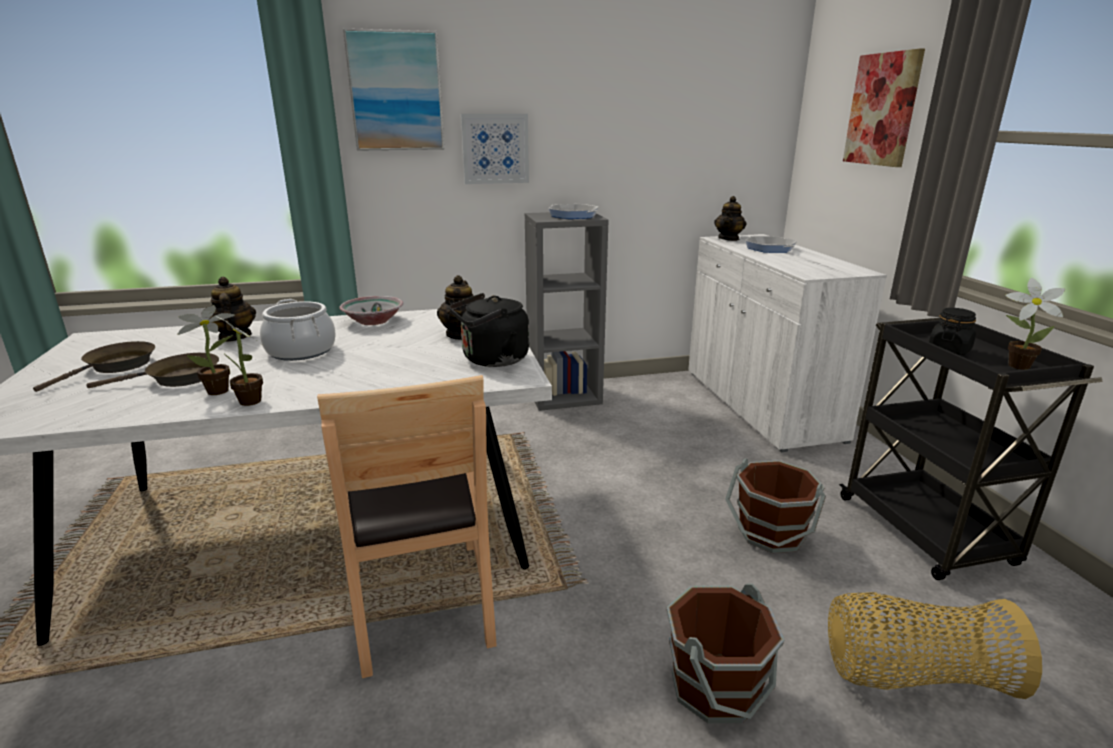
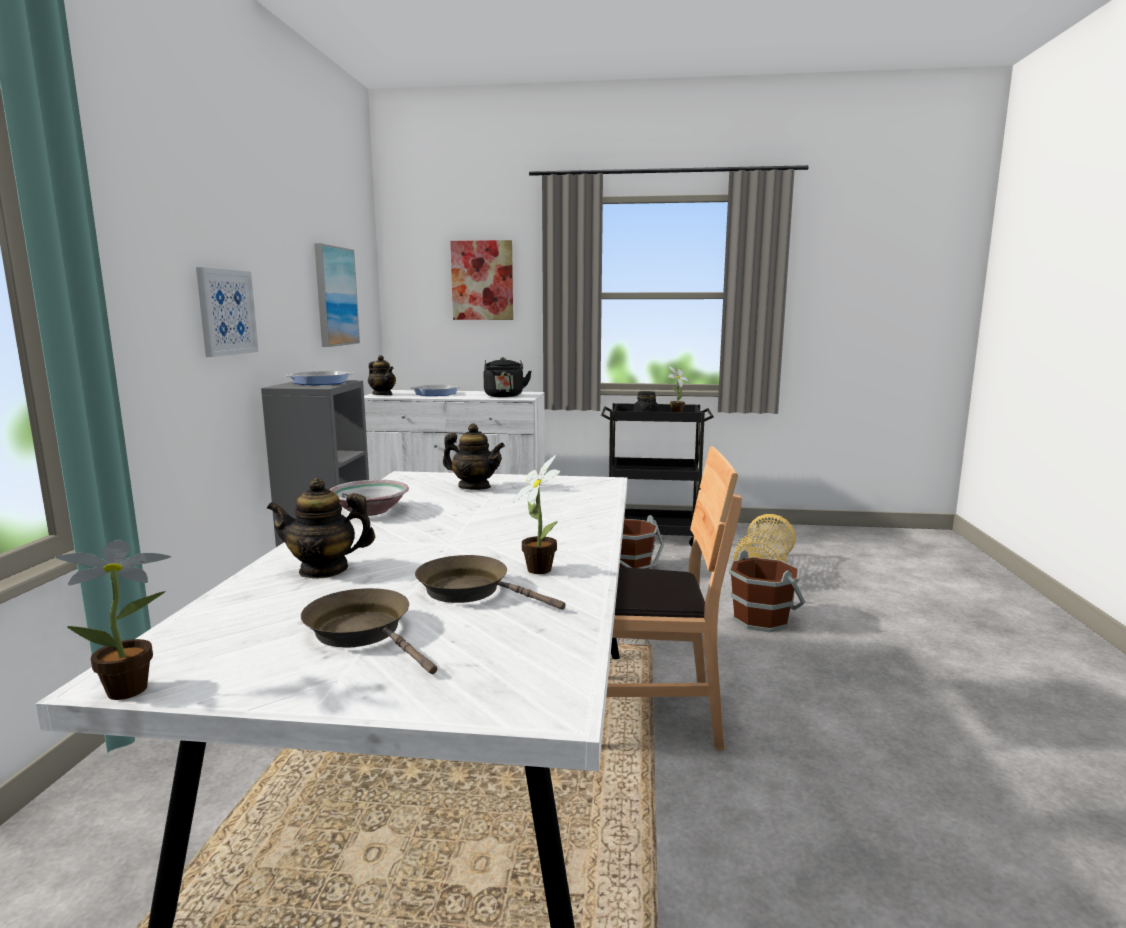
camera: 70 degrees left, 10 degrees down
brown frying pan [87,353,219,388] -> brown frying pan turned 60 degrees counterclockwise [415,555,566,610]
potted plant [213,315,263,406] -> potted plant moved to [55,540,171,700]
cooking pot [260,299,336,361] -> none
picture [343,28,444,151] -> picture moved to [314,243,360,347]
black kettle [449,293,529,367] -> black kettle moved to [484,357,532,397]

